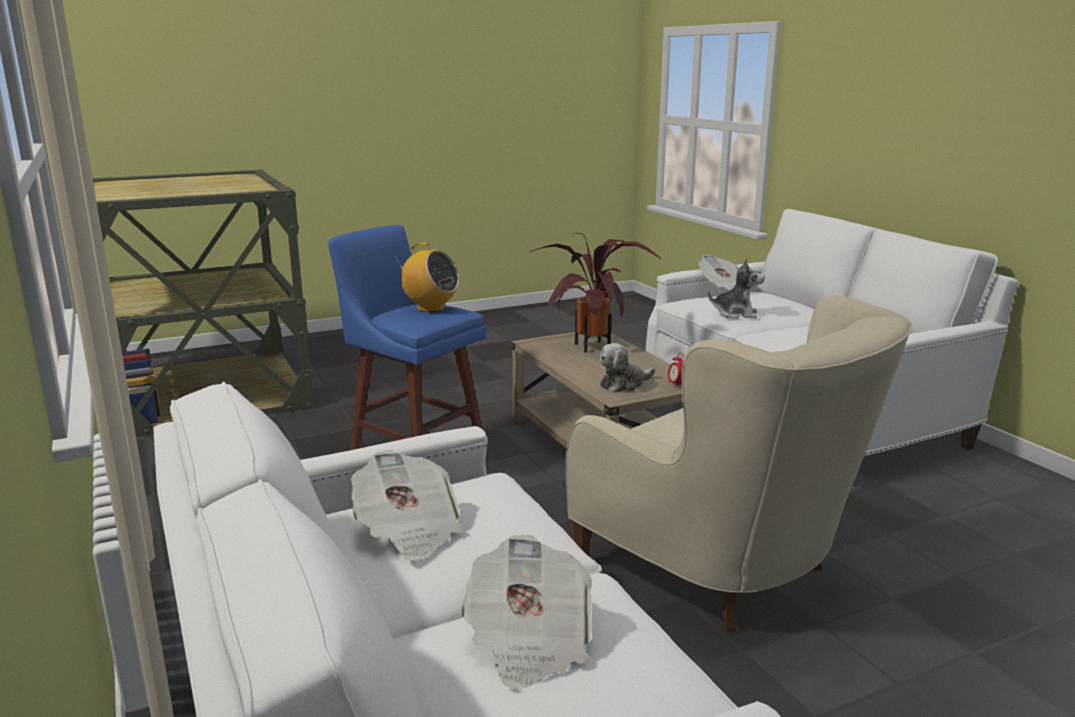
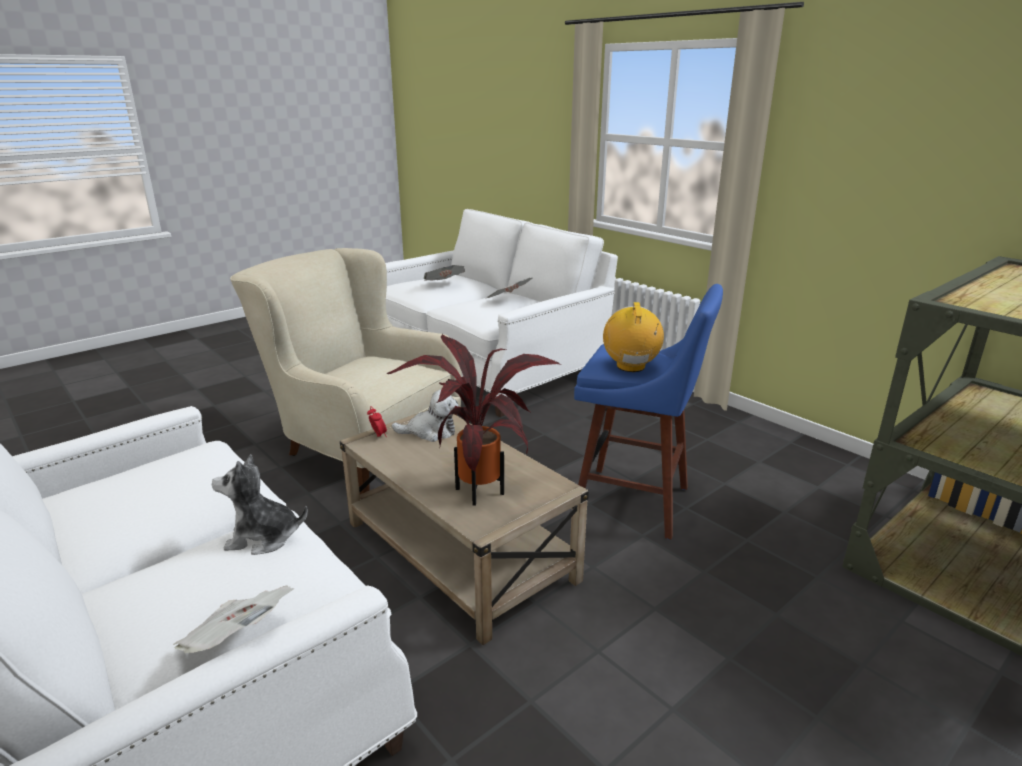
camera: 165 degrees right, 5 degrees up
radio [394,243,459,312] -> radio turned 75 degrees clockwise [603,302,664,372]
plush toy [600,343,655,393] -> plush toy turned 45 degrees clockwise [392,390,459,442]

